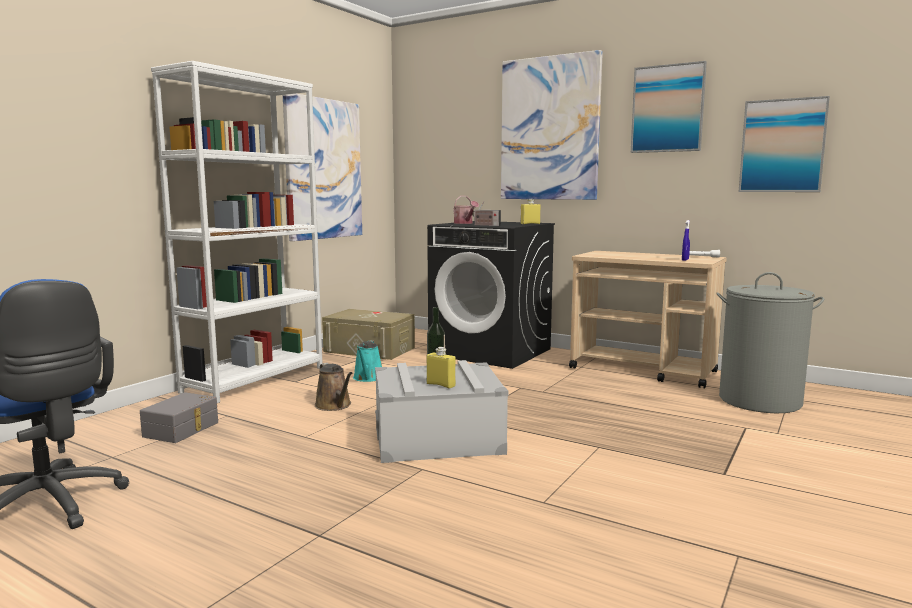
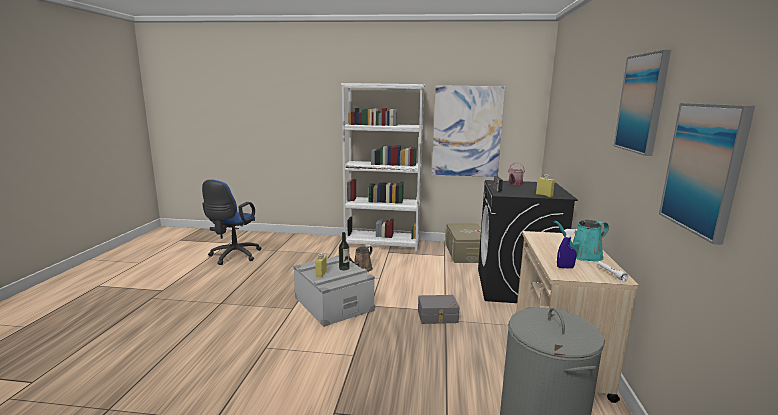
camera: 65 degrees right, 5 degrees up
grey storage box [140,392,218,443] -> grey storage box moved to [418,295,459,324]
turquoise watering can [353,341,382,382] -> turquoise watering can moved to [554,220,609,261]
picture [501,50,603,200] -> none

